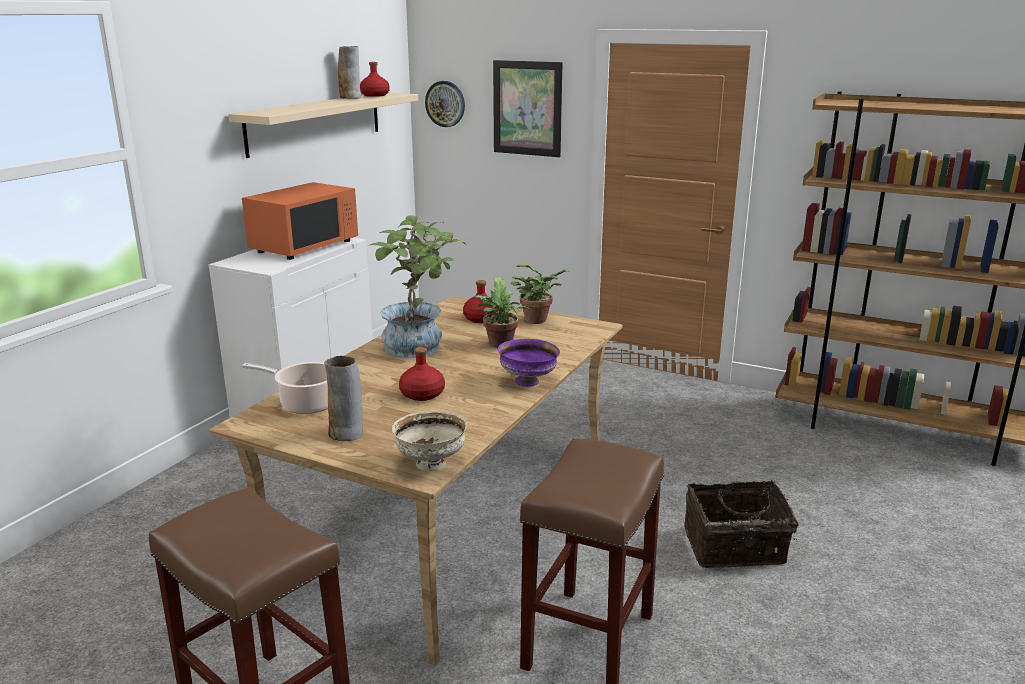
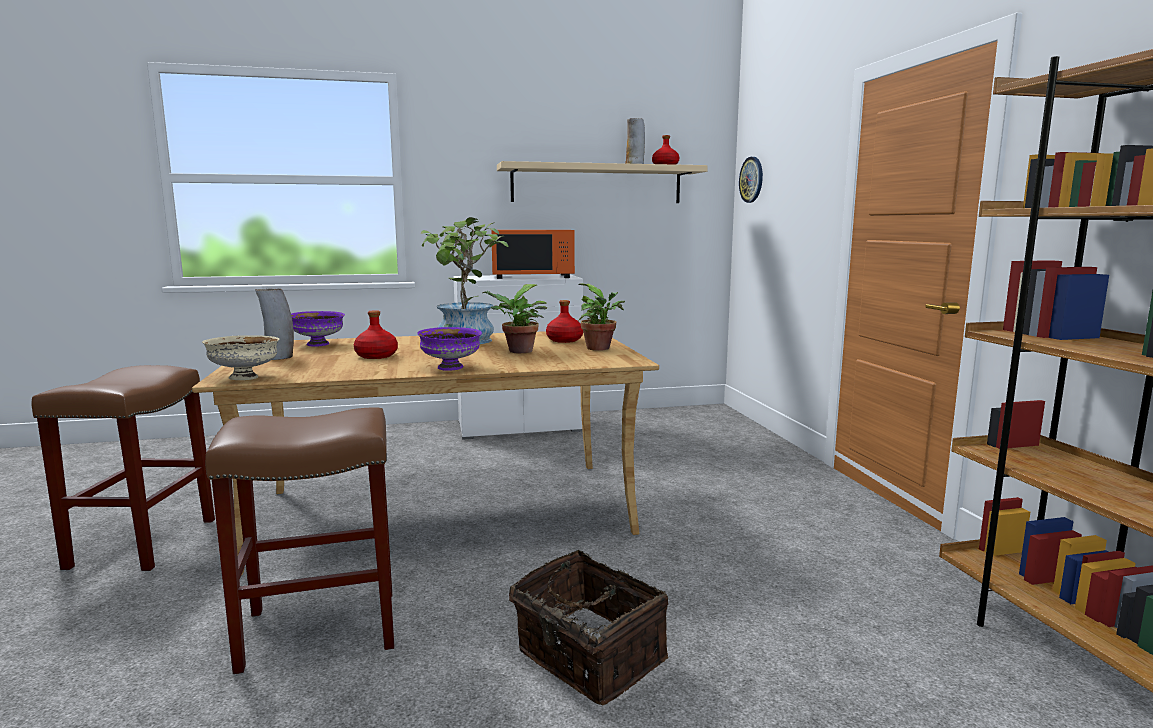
camera: 50 degrees right, 10 degrees down
cooking pot [242,362,328,414] -> purple bowl [291,311,345,347]
picture [493,60,563,157] -> none

